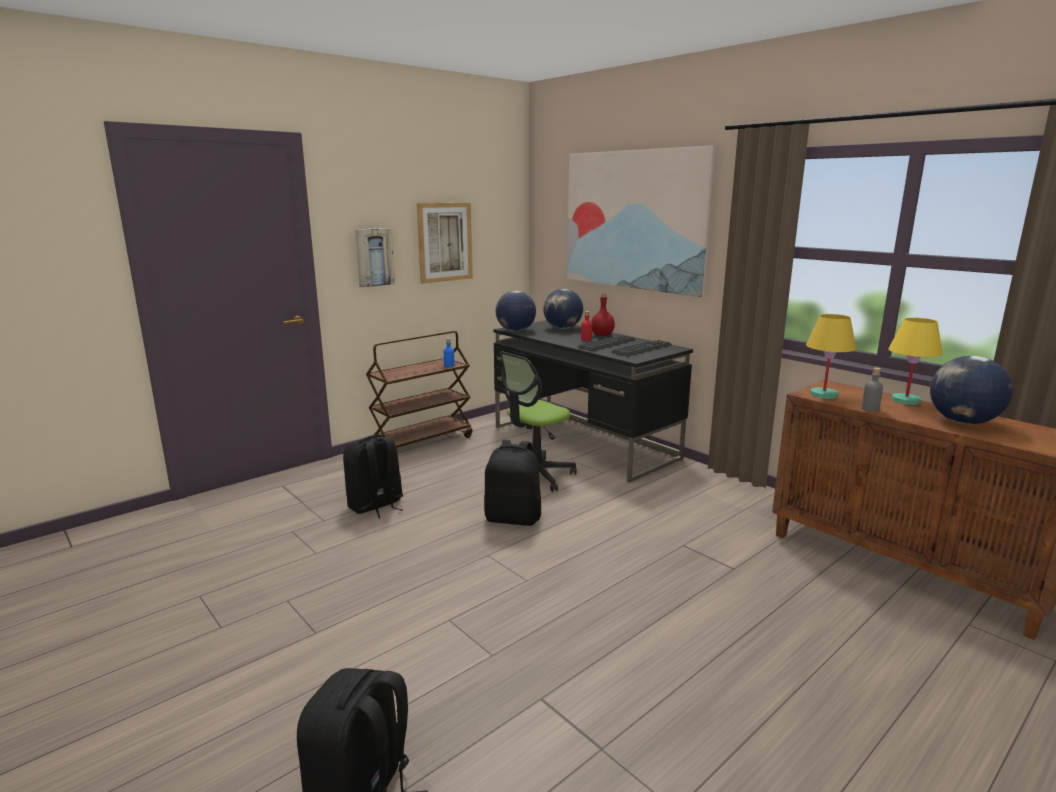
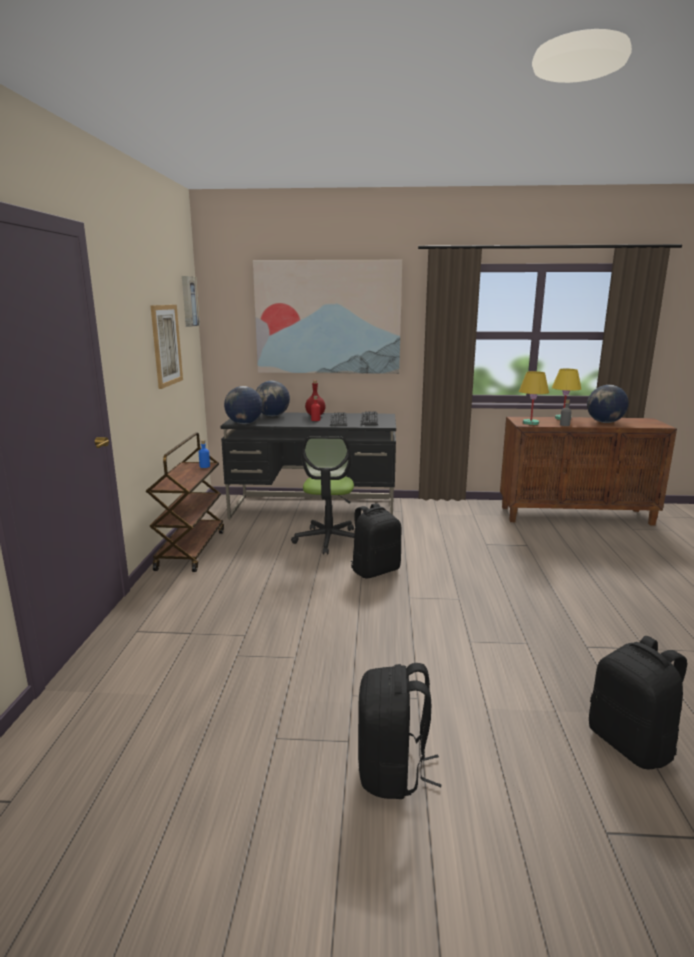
camera: 45 degrees left, 0 degrees up
black backpack [343,435,403,519] -> black backpack moved to [358,663,442,799]
picture [355,228,395,288] -> picture moved to [182,276,200,327]

